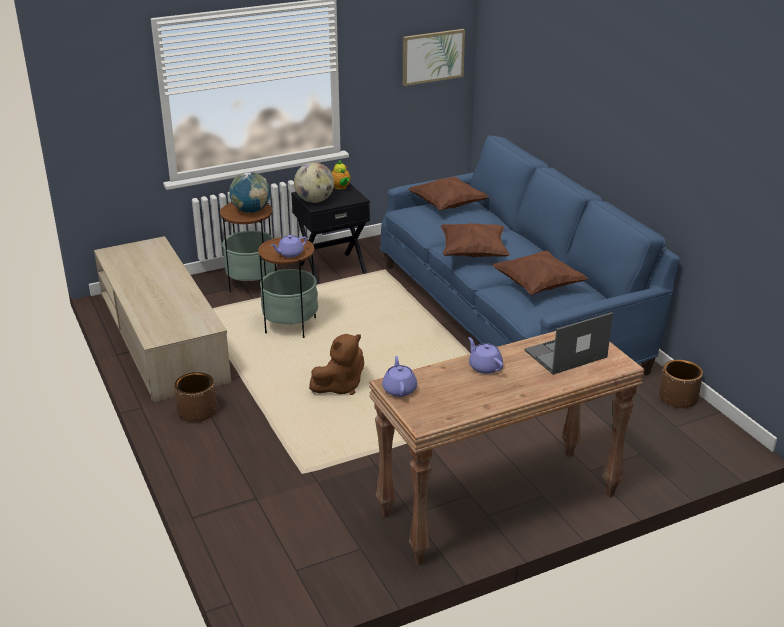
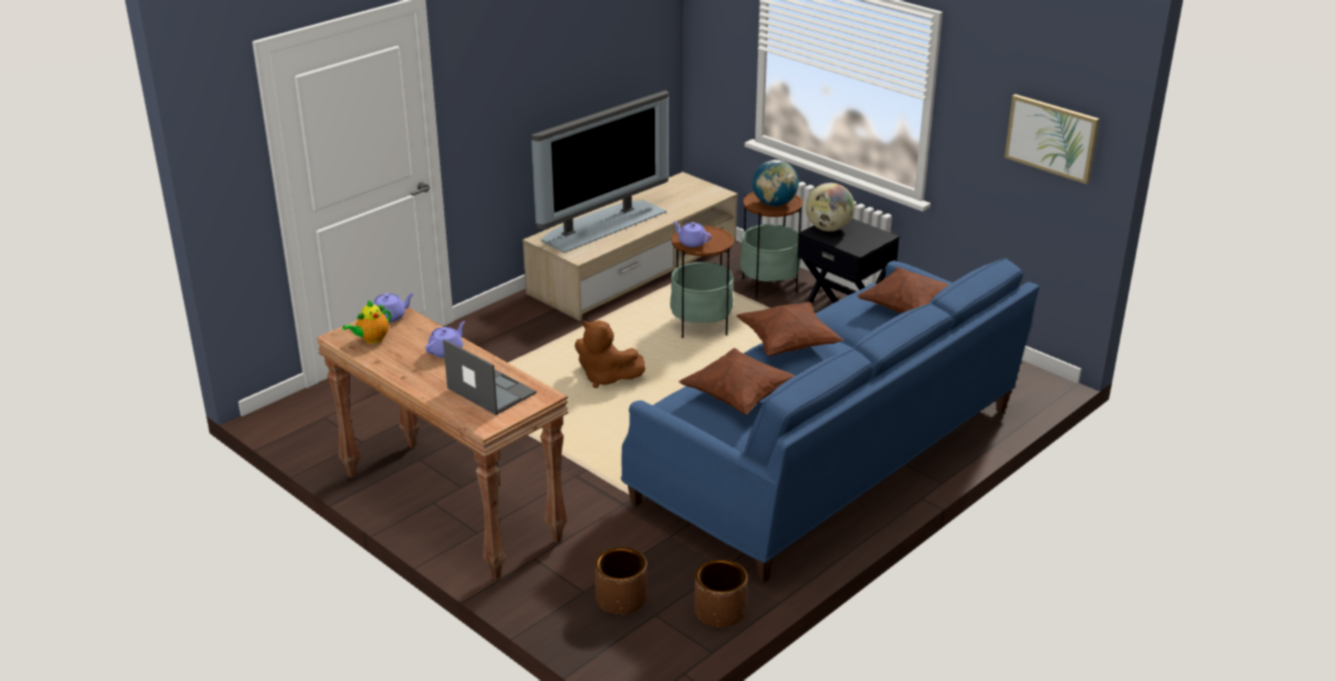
camera: 70 degrees right, 0 degrees up
brown planter [174,372,217,422] -> brown planter moved to [595,547,648,614]
teapot [331,160,351,190] -> teapot moved to [342,300,391,344]
none -> television [531,90,669,253]

